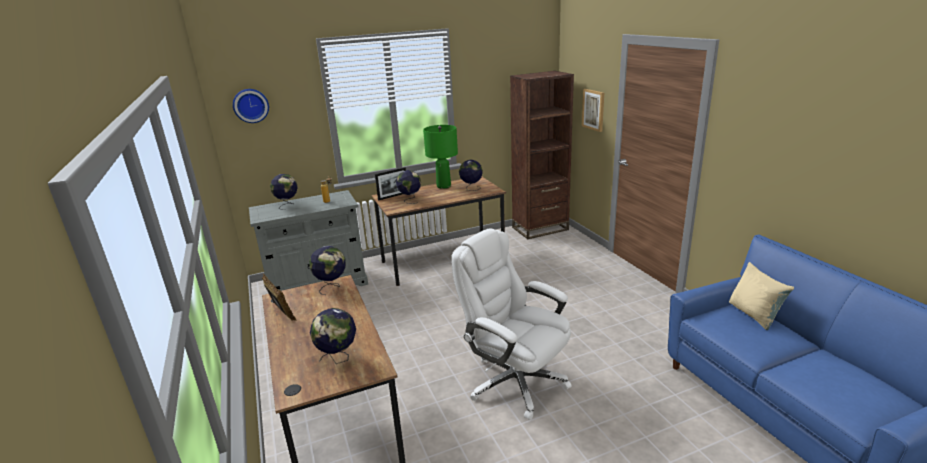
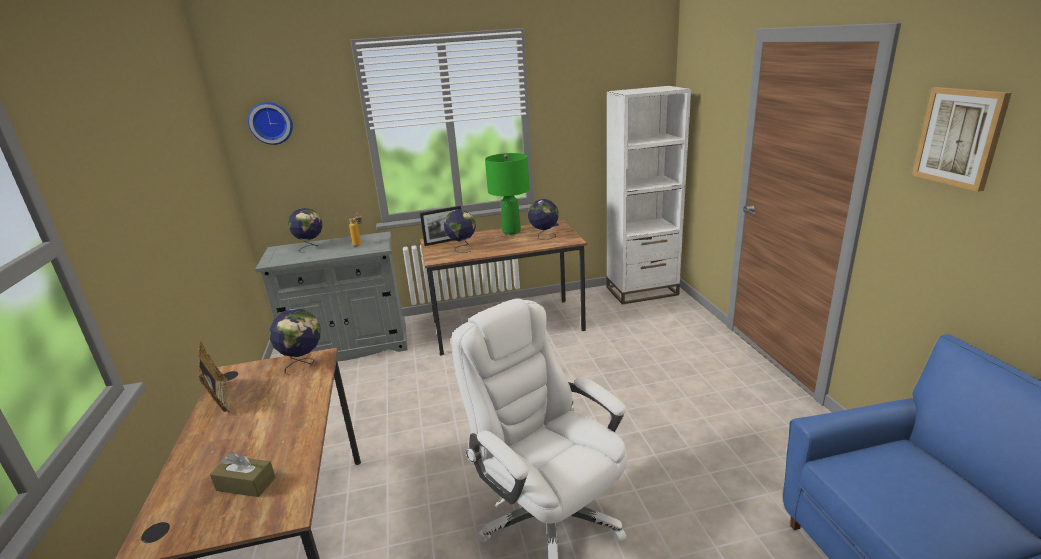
camera: 10 degrees right, 0 degrees up
globe [310,308,356,364] -> brown tissue box [210,452,276,497]
brown bookcase [510,71,574,239] -> white bookcase [607,86,691,305]
picture [582,89,604,132] -> picture moved to [912,87,1012,192]
beige pillow [729,262,794,330] -> none

